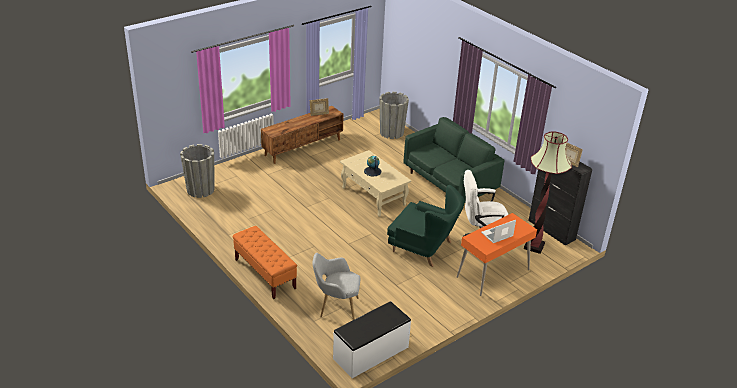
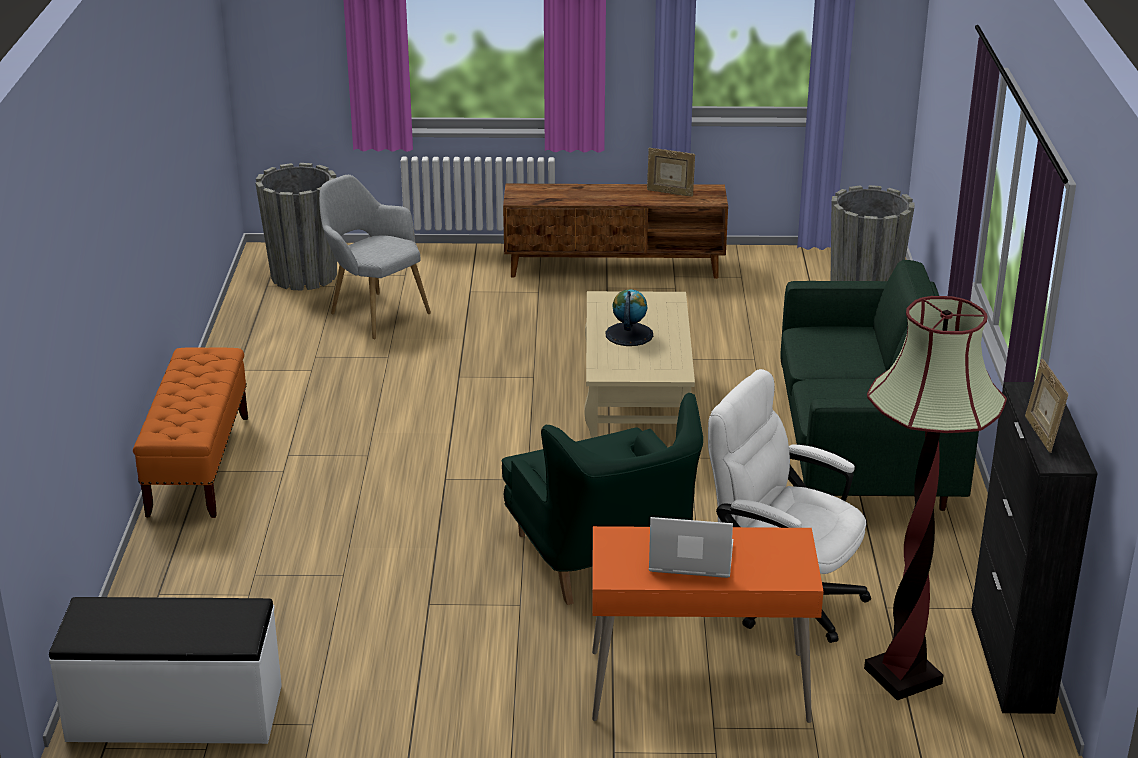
camera: 40 degrees right, 5 degrees down
grey armchair [312,253,360,320] -> grey armchair moved to [319,175,431,339]

